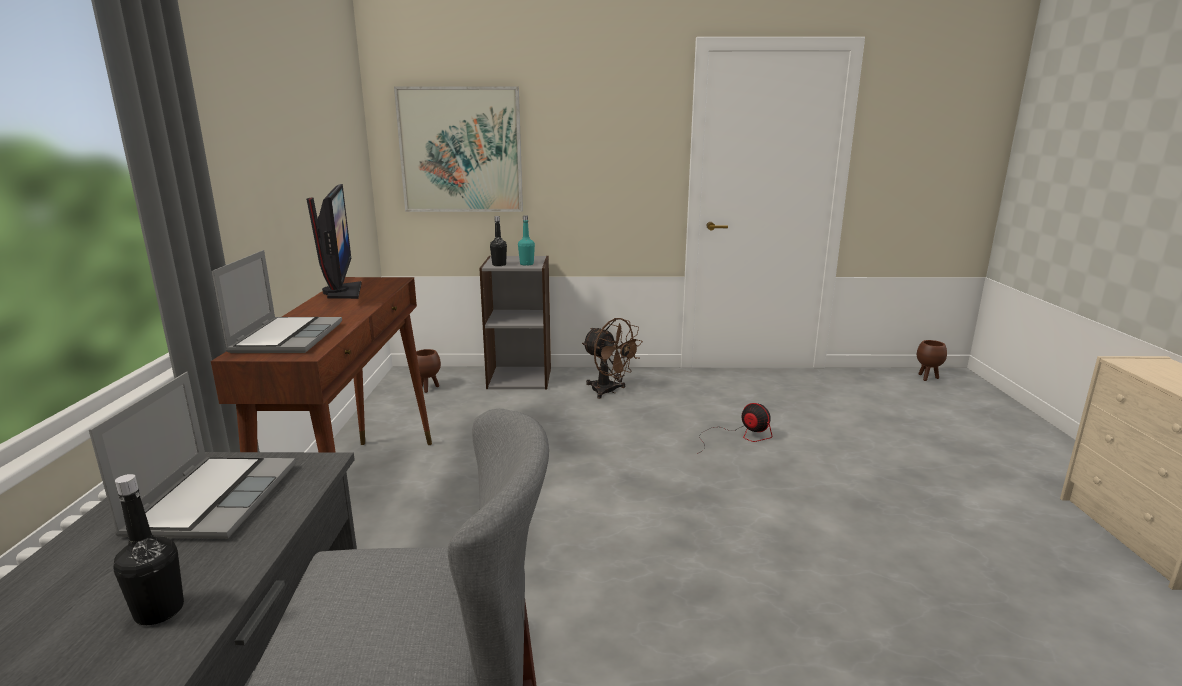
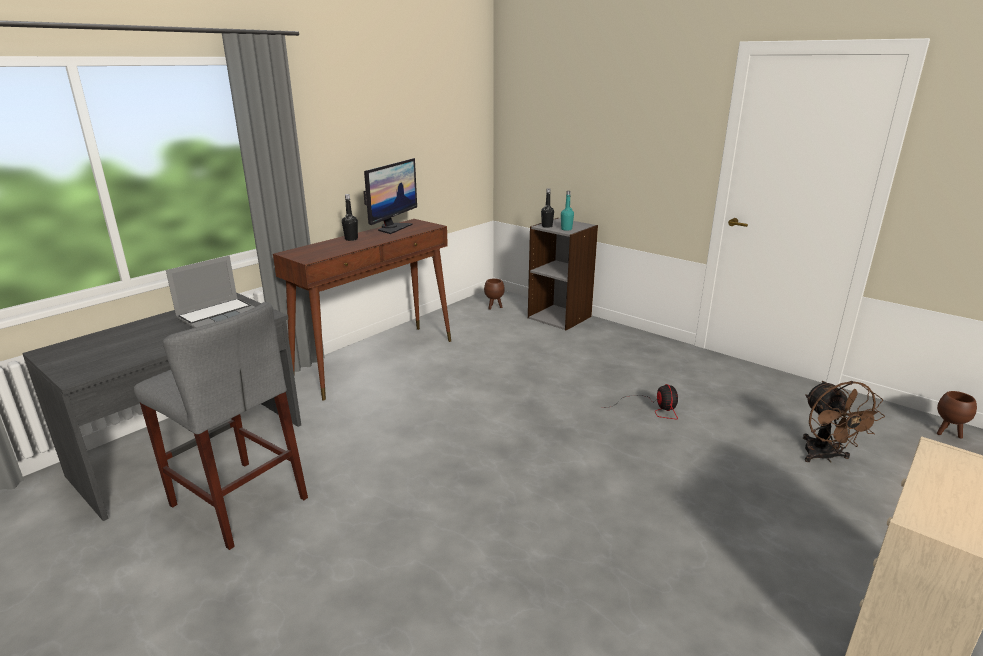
camera: 40 degrees right, 5 degrees up
black bottle [114,474,184,625] -> black bottle moved to [342,194,358,241]
laptop [212,250,342,353] -> none
picture [394,87,523,212] -> none
brown fan [582,318,643,399] -> brown fan moved to [803,381,885,462]

